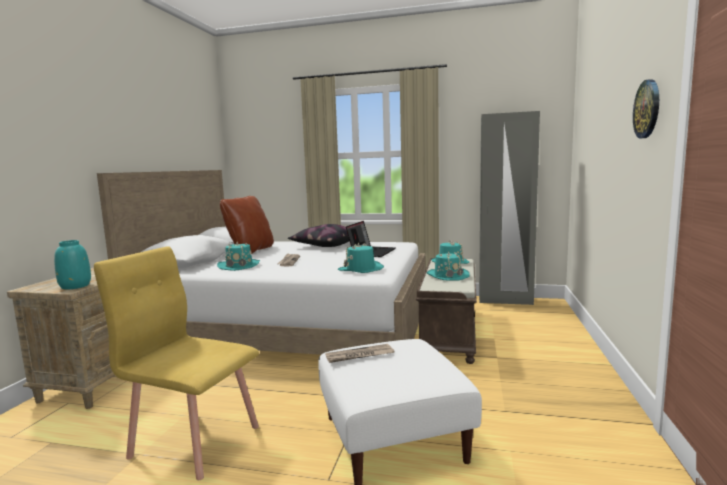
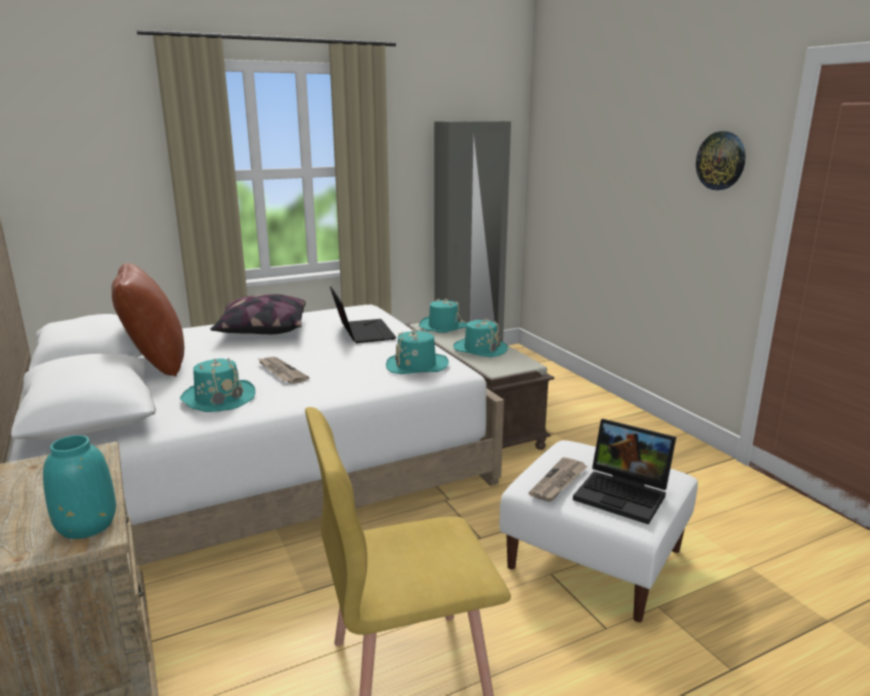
camera: 40 degrees left, 10 degrees up
none -> laptop [573,419,676,525]

